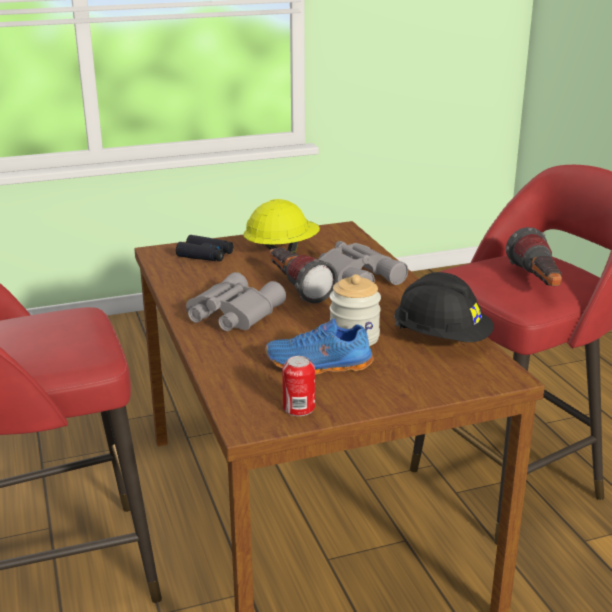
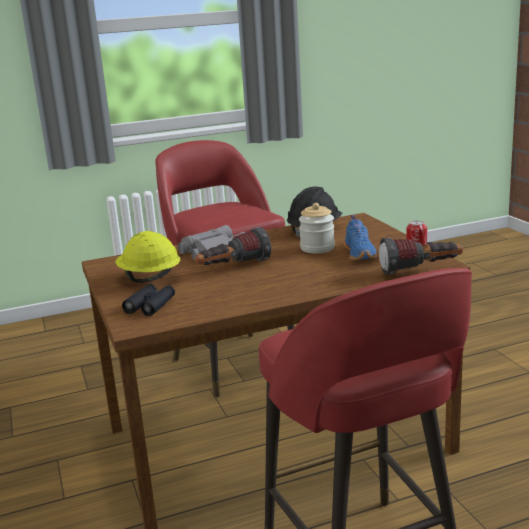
camera: 90 degrees left, 5 degrees down
grey binoculars [186,272,286,331] -> none
flashlight [506,227,562,286] -> flashlight moved to [379,237,463,275]

